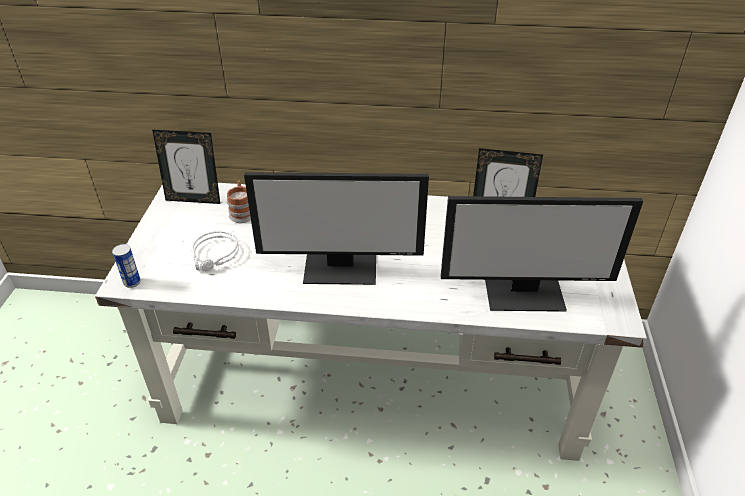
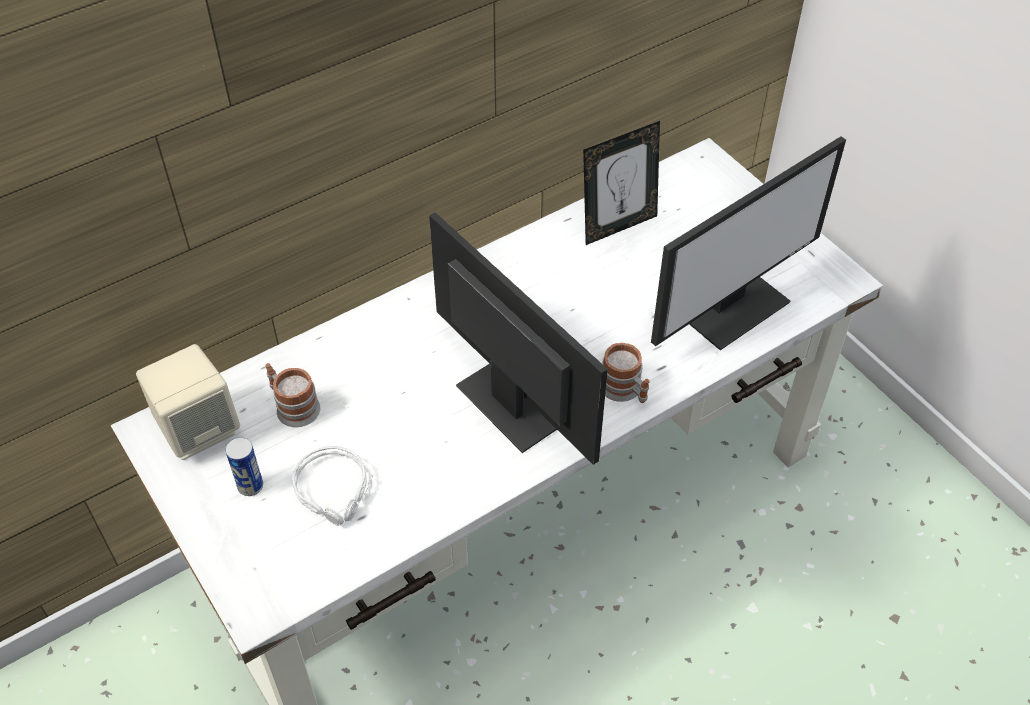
camera: 40 degrees left, 10 degrees up
can [112,244,141,288] -> can moved to [225,437,263,496]
picture frame [152,130,221,204] -> beige speaker [136,344,240,460]
monitor [244,172,429,285] -> monitor turned 90 degrees counterclockwise [429,212,608,465]
none -> mug [602,343,650,403]

